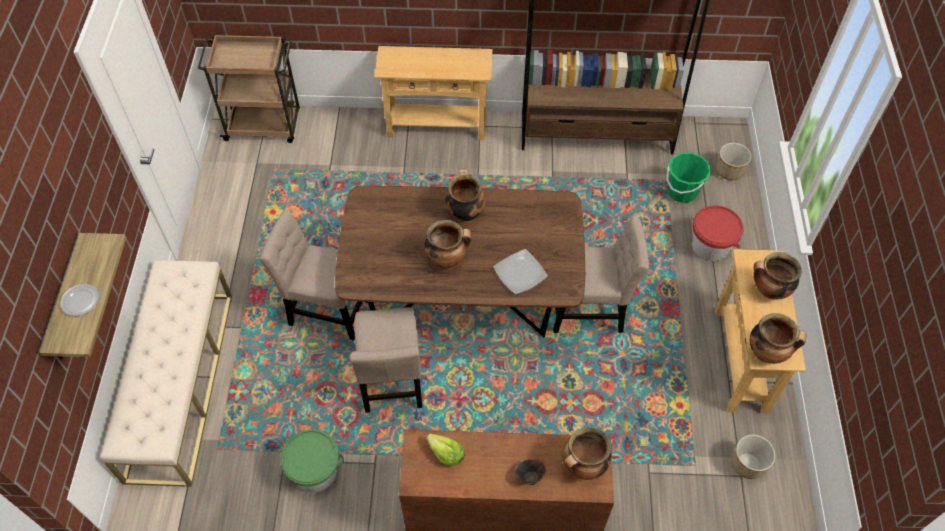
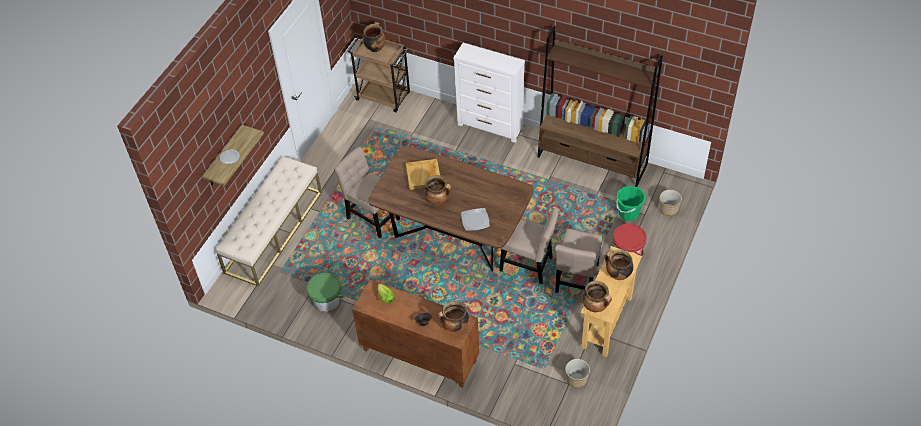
camera: 25 degrees right, 5 degrees down
beige chair [349,307,422,413] -> beige chair moved to [555,229,602,293]
beige console table [374,46,492,140] -> white dresser [453,43,525,143]
cooking pot [445,169,486,221] -> cooking pot moved to [363,22,386,52]
none -> beige tray [406,159,440,190]

